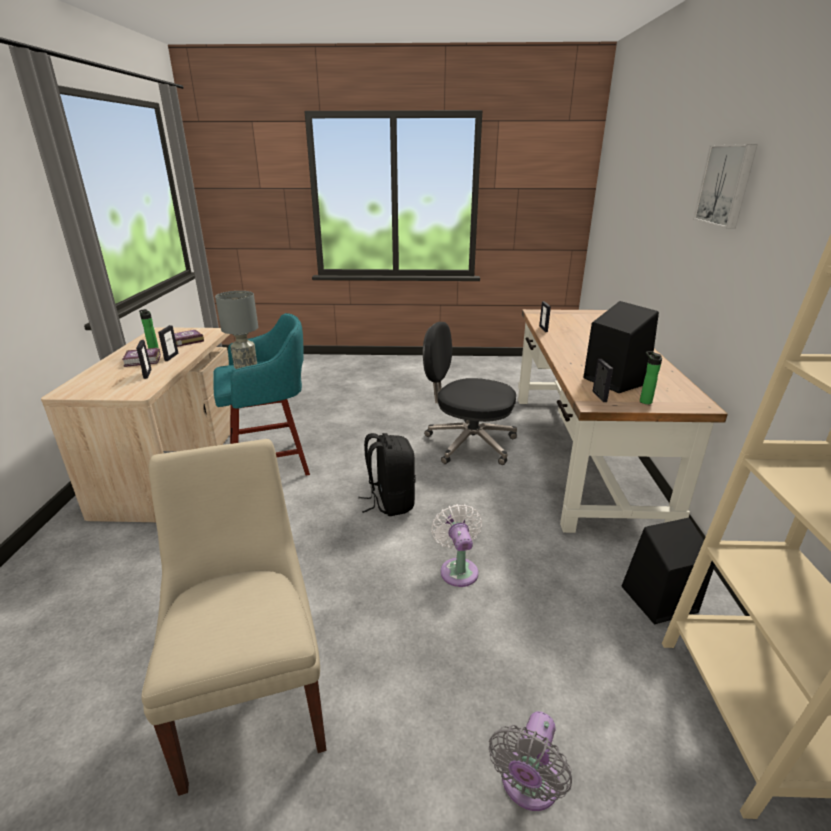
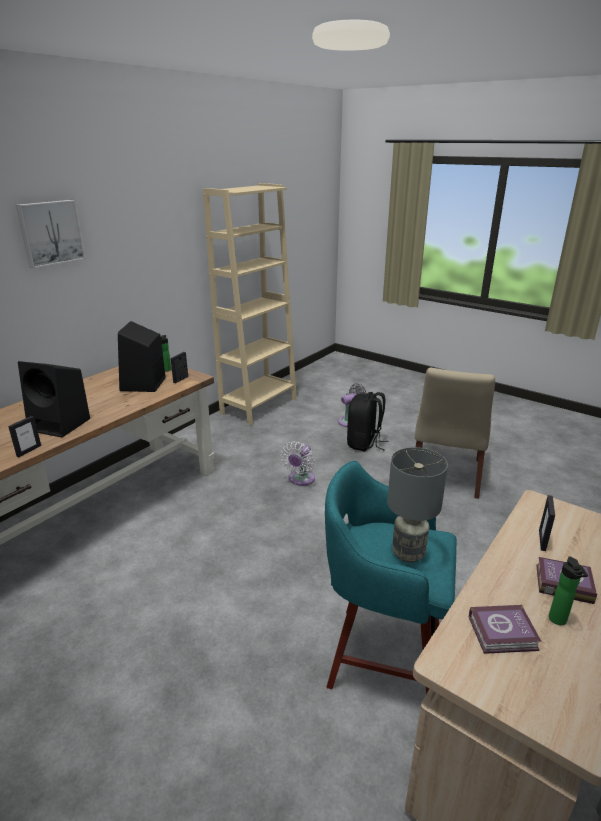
camera: 145 degrees left, 0 degrees up
picture frame [158,325,178,361] -> none
black backpack [358,433,416,516] -> black backpack moved to [347,392,389,451]
black office chair [423,322,517,465] -> none
black speaker [621,518,715,624] -> black speaker moved to [18,361,90,438]

